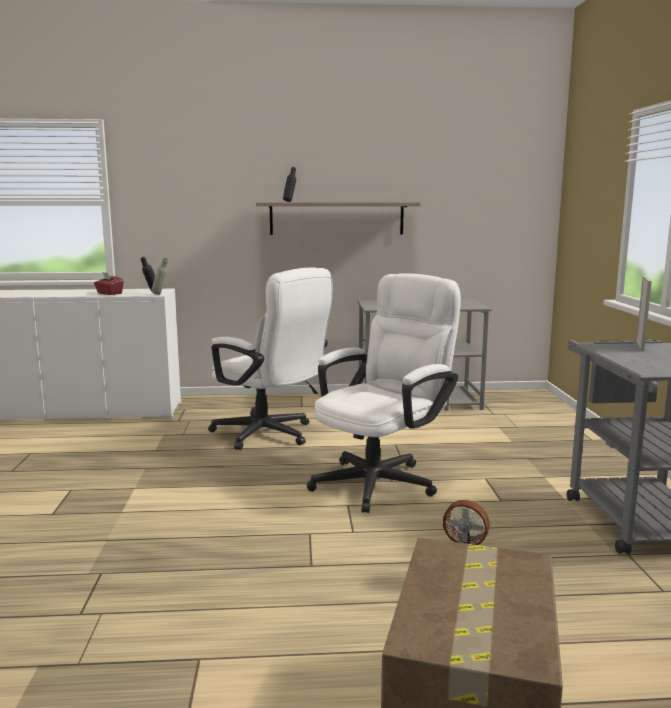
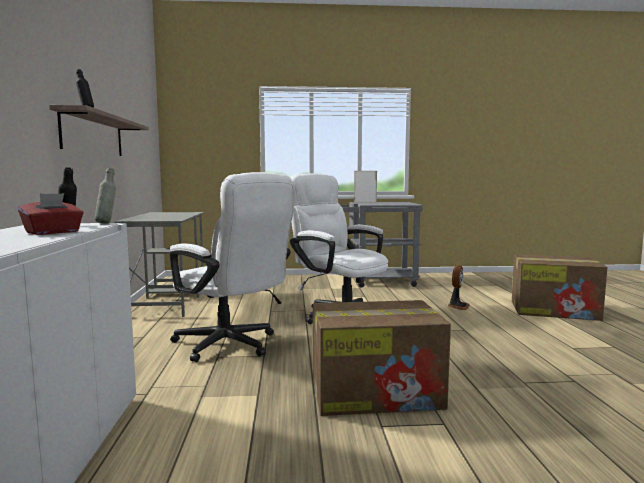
camera: 90 degrees left, 5 degrees down
white office chair [208,268,333,450] -> white office chair turned 90 degrees clockwise [170,172,294,362]
none -> cardboard box [313,300,451,416]

